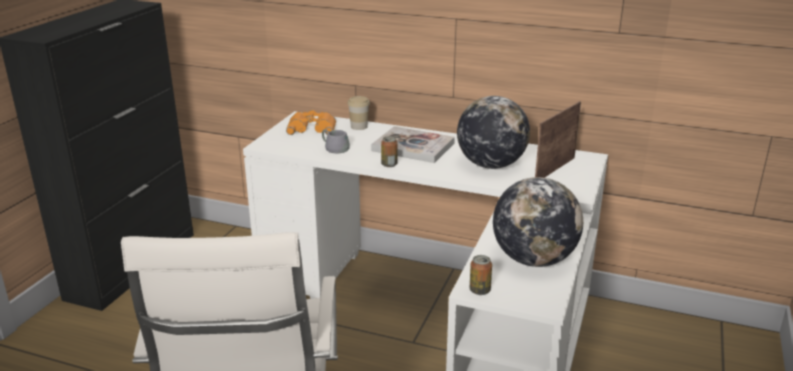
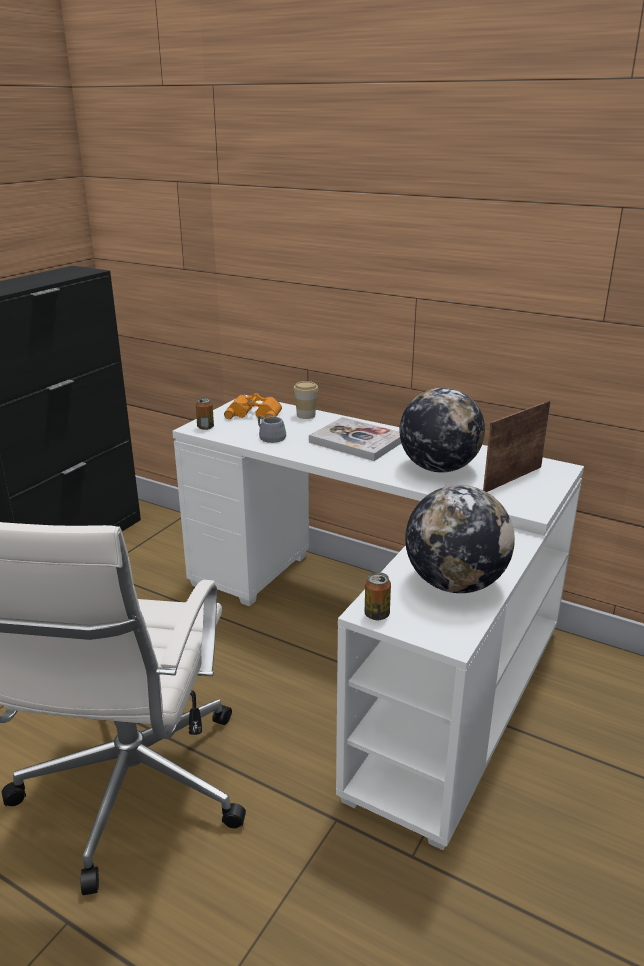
camera: 10 degrees right, 0 degrees up
can [381,136,398,167] -> can moved to [196,398,214,430]

